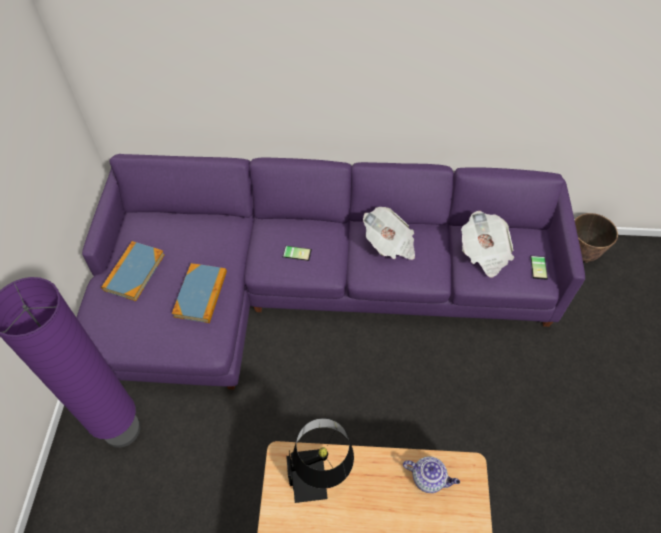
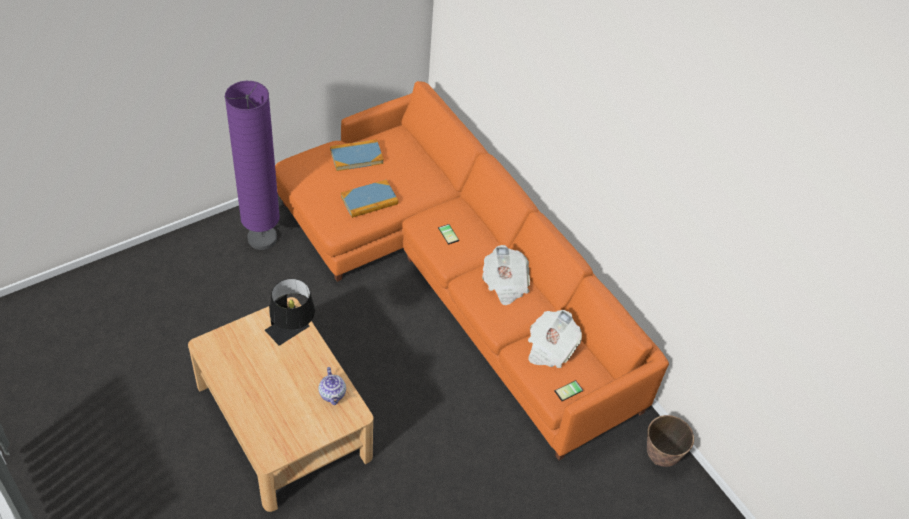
camera: 50 degrees right, 5 degrees down
purple sofa [76,154,585,390] -> orange sofa [275,81,669,460]

